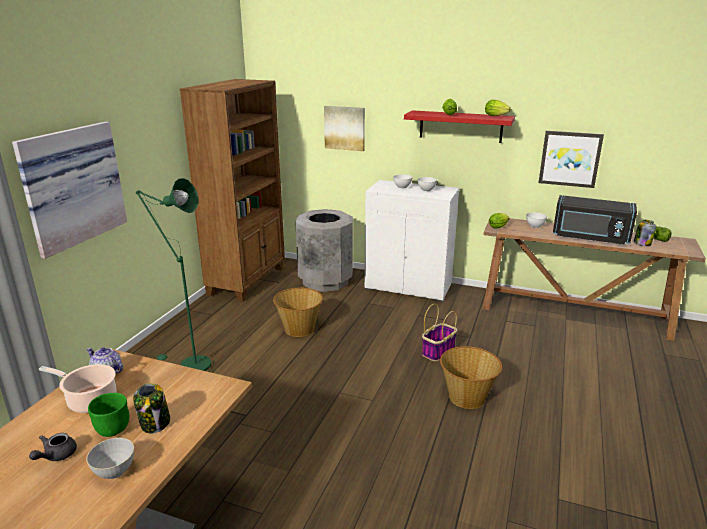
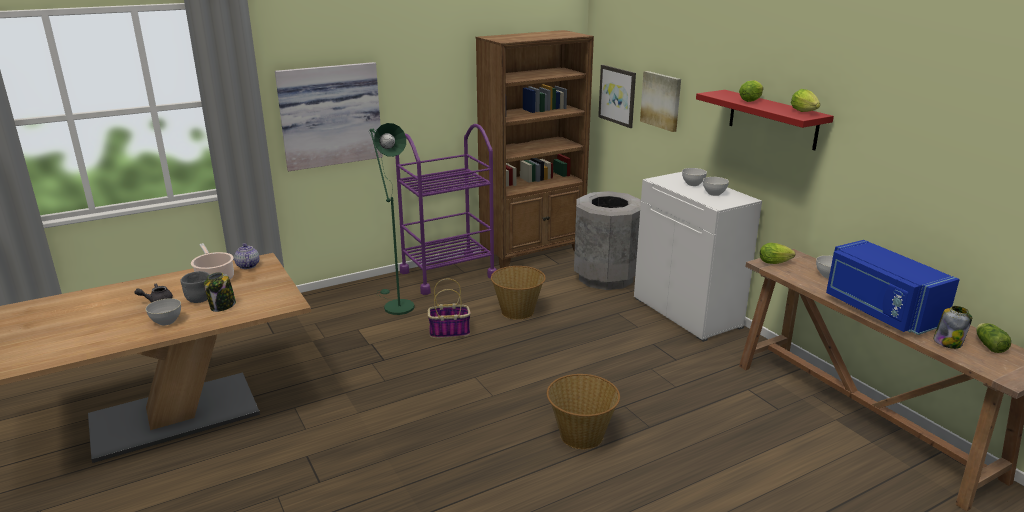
camera: 40 degrees right, 0 degrees up
green bowl [88,393,129,437] -> grey bowl [181,271,210,303]
basket [422,304,457,361] -> basket moved to [428,278,471,338]
picture [539,131,604,188] -> picture moved to [598,65,636,128]
black microwave [553,195,637,245] -> blue microwave [826,240,960,335]
none -> purple cart [395,124,497,295]

